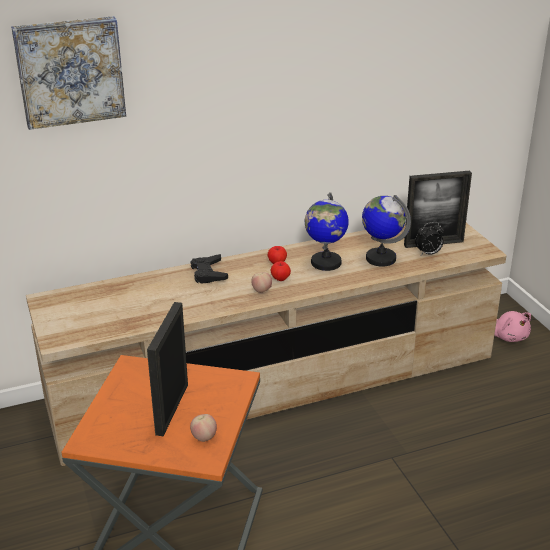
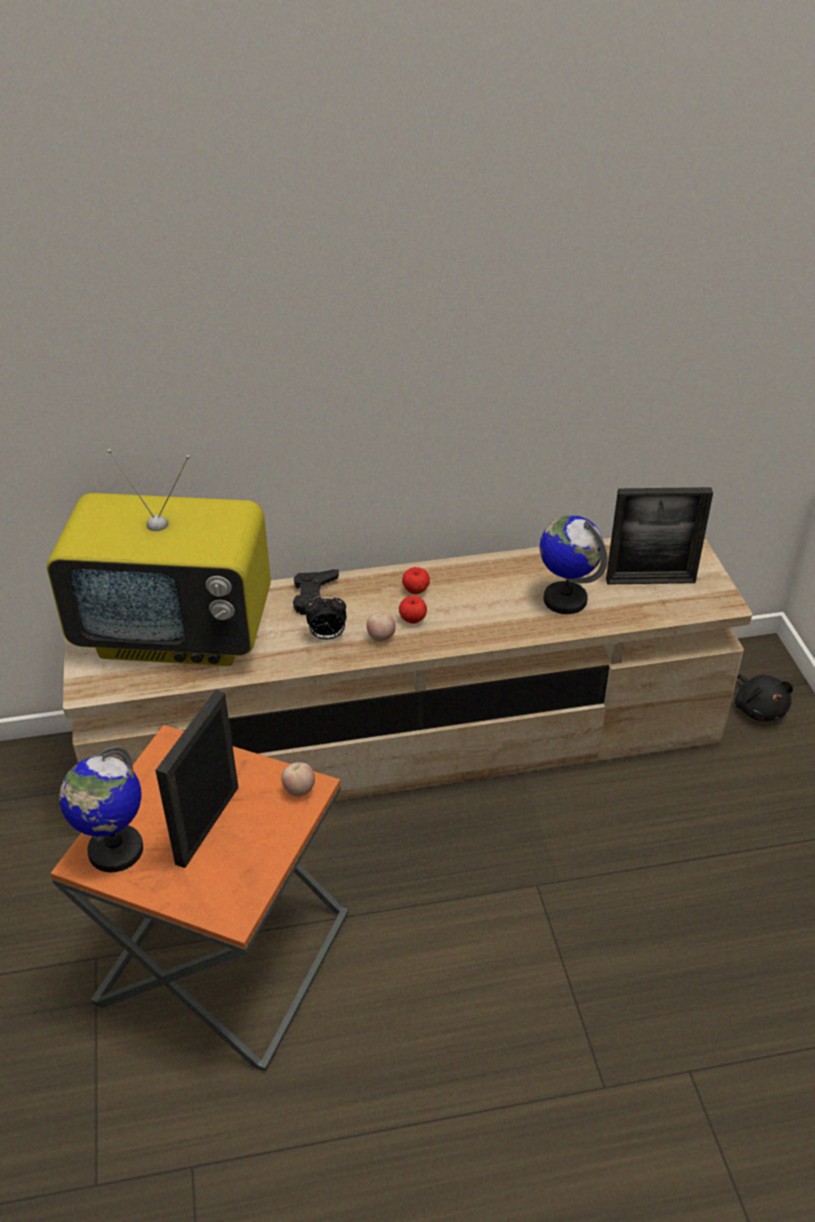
camera: 10 degrees right, 10 degrees up
picture [11,16,126,130] -> none
apple [190,414,217,442] -> apple moved to [281,762,315,797]
globe [305,192,349,271] -> globe moved to [59,746,143,873]
alarm clock [415,222,444,255] -> alarm clock moved to [305,595,346,640]
pink plush toy [495,311,531,342] -> black plush toy [735,674,793,721]
none -> television [47,449,271,666]

